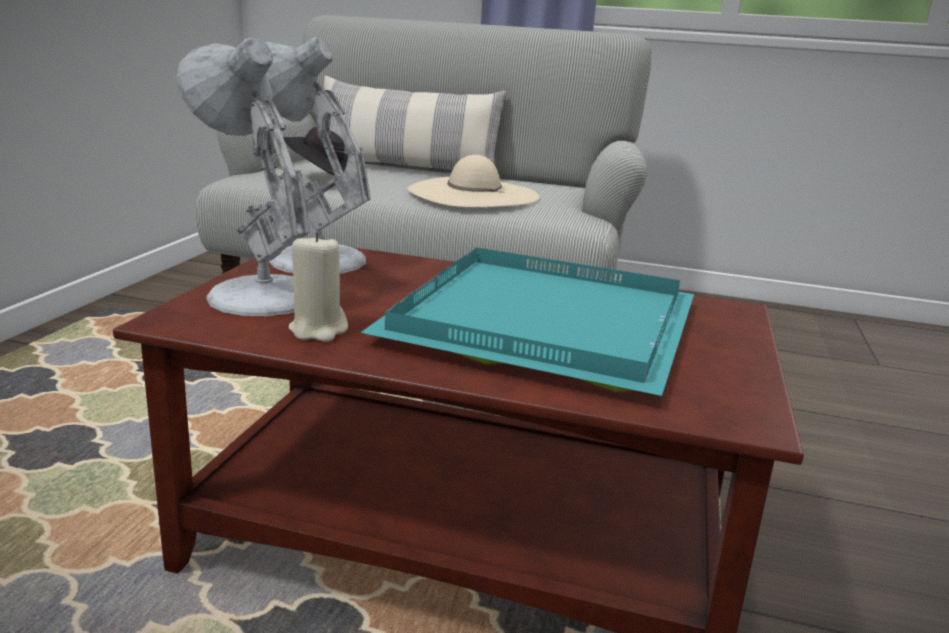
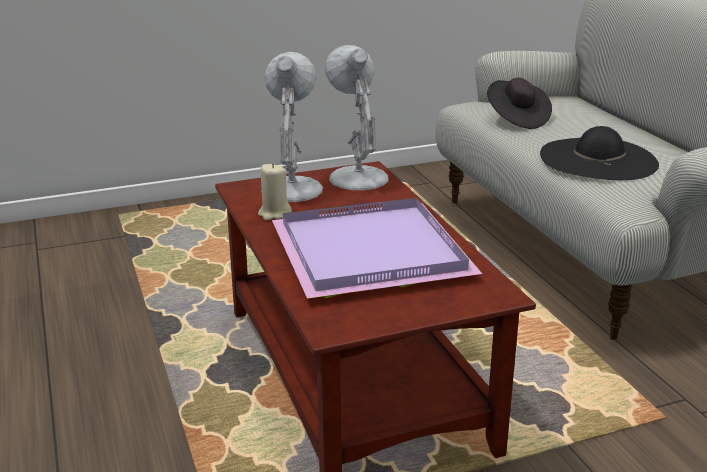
camera: 55 degrees right, 5 degrees up
pillow [324,76,507,171] -> none
turquoise tray [360,247,694,396] -> purple tray [272,198,482,299]
beige hat [407,155,540,208] -> black hat [540,126,659,180]

